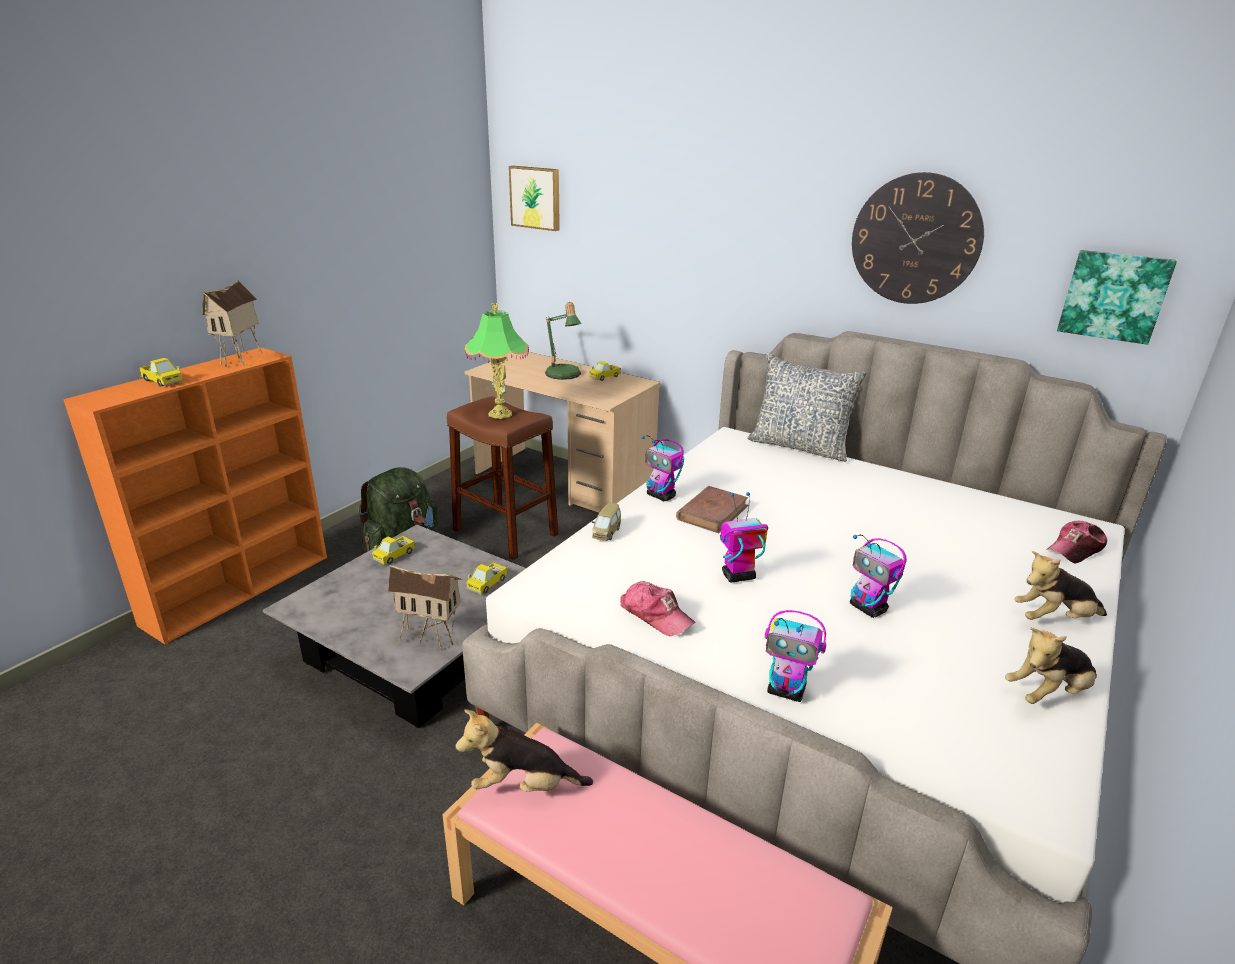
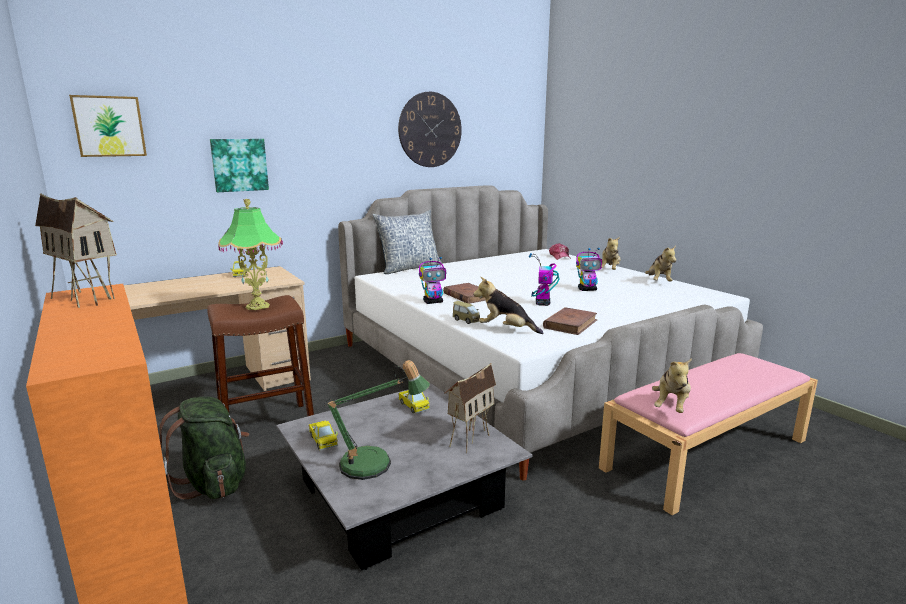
camera: 65 degrees left, 10 degrees down
toy truck [139,358,183,387] -> none
table lamp [545,302,581,380] -> table lamp moved to [324,360,430,480]
cap [620,581,695,636] -> brown book [543,307,598,335]
toy robot [765,610,826,702] -> none
picture [1057,250,1177,345] -> picture moved to [210,139,269,192]
none -> plush toy [473,277,544,334]

